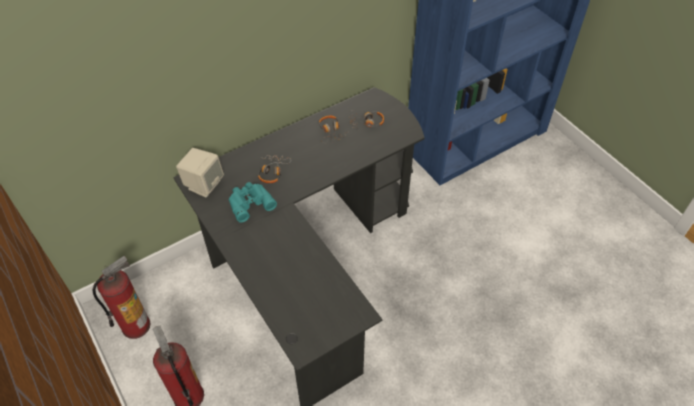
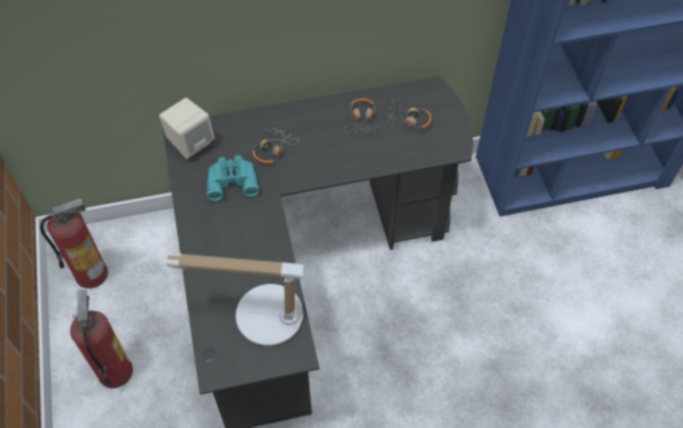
camera: 20 degrees right, 5 degrees up
none -> table lamp [166,252,304,346]

